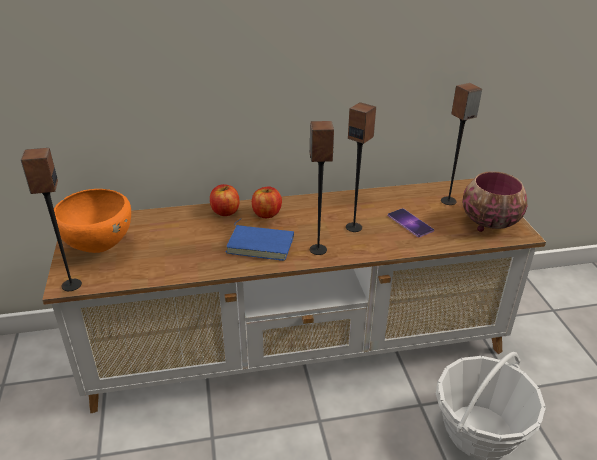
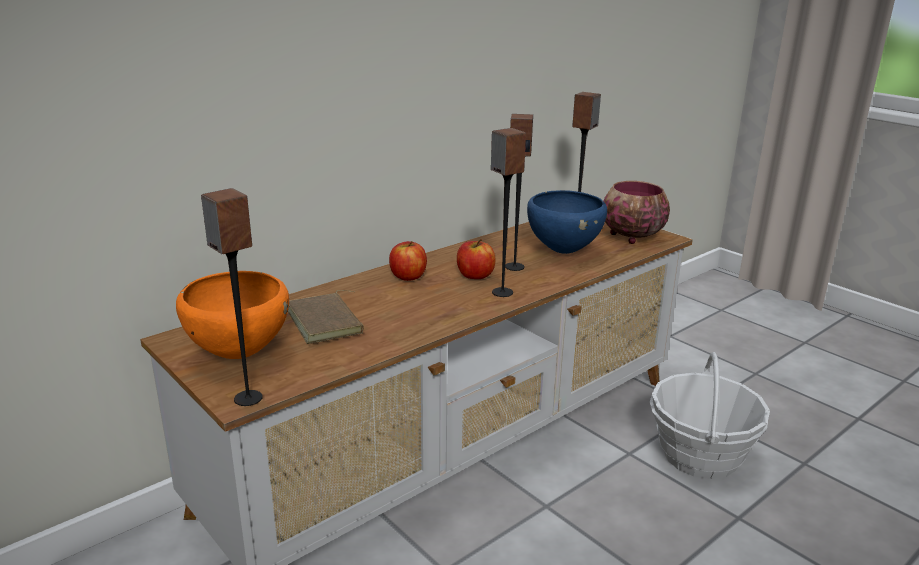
camera: 30 degrees left, 10 degrees down
apple [210,184,240,216] -> apple moved to [457,239,495,279]
blue book [225,219,294,261] -> none
phone [388,208,434,237] -> blue bowl [527,190,607,254]
none -> brown book [288,290,364,344]

